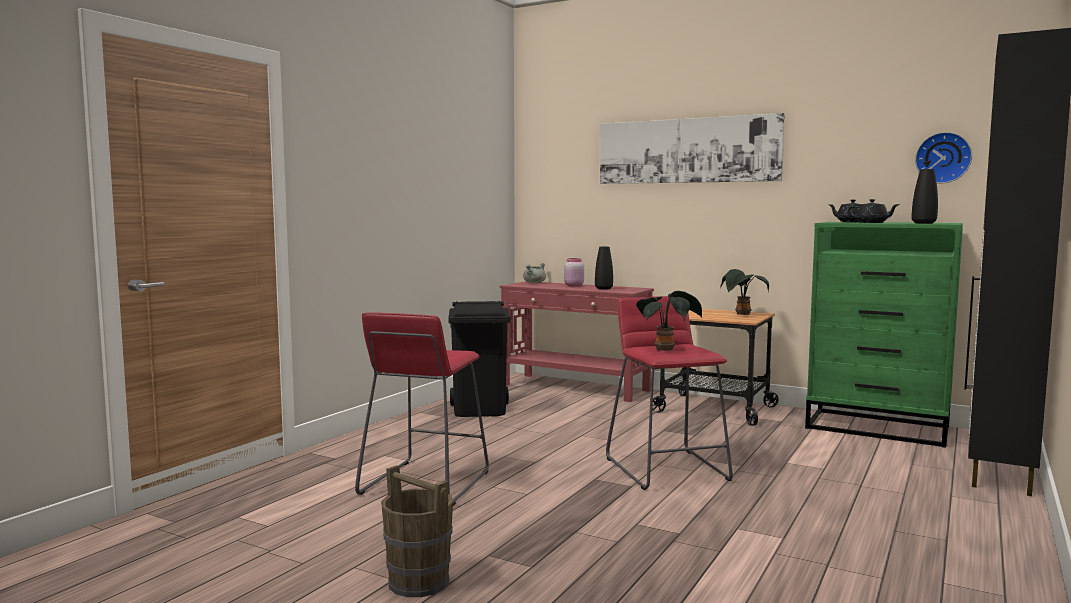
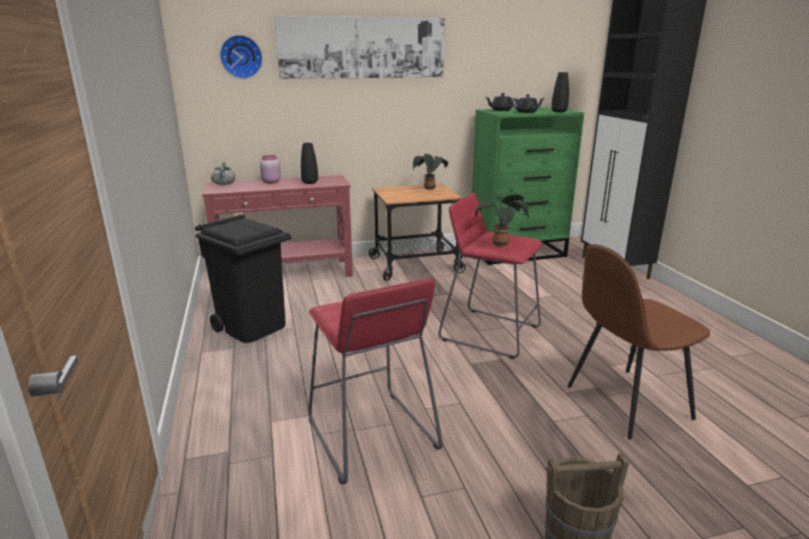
camera: 45 degrees left, 15 degrees up
wall clock [915,132,972,183] -> wall clock moved to [220,35,263,79]
none -> brown chair [568,244,710,440]

